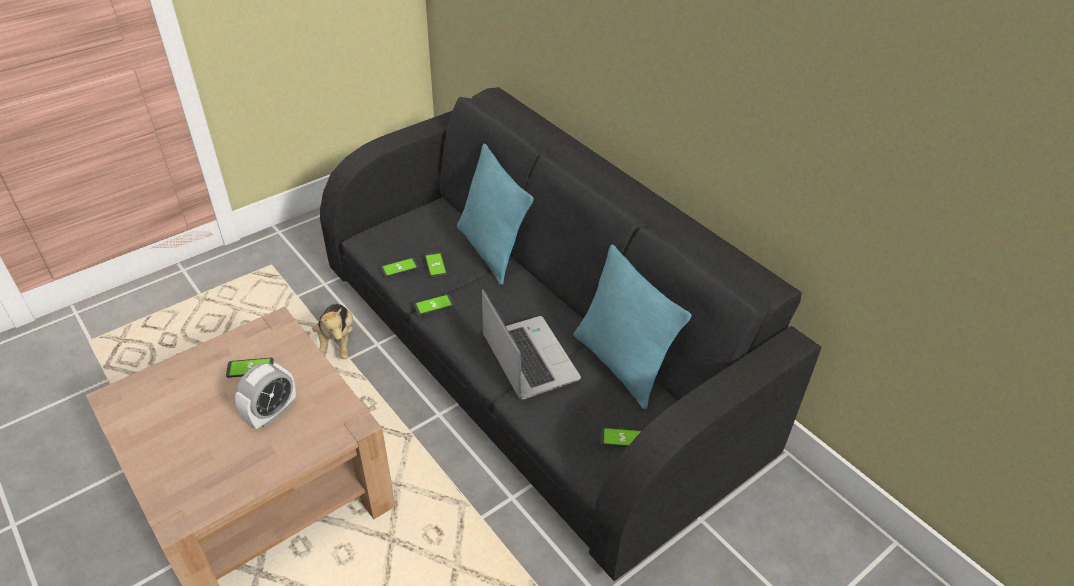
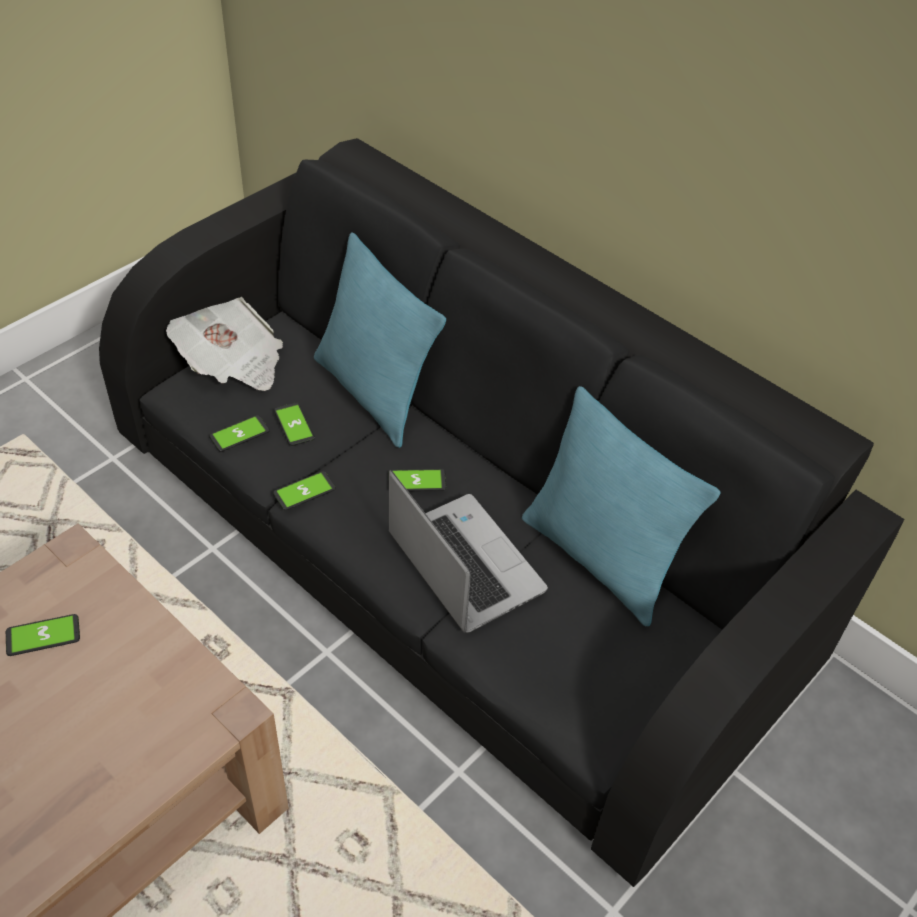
camera: 10 degrees left, 5 degrees up
alarm clock [235,363,296,429] -> none
plush toy [312,304,353,359] -> none
phone [600,427,642,447] -> phone moved to [388,469,446,491]
none -> newspaper [166,297,283,391]

